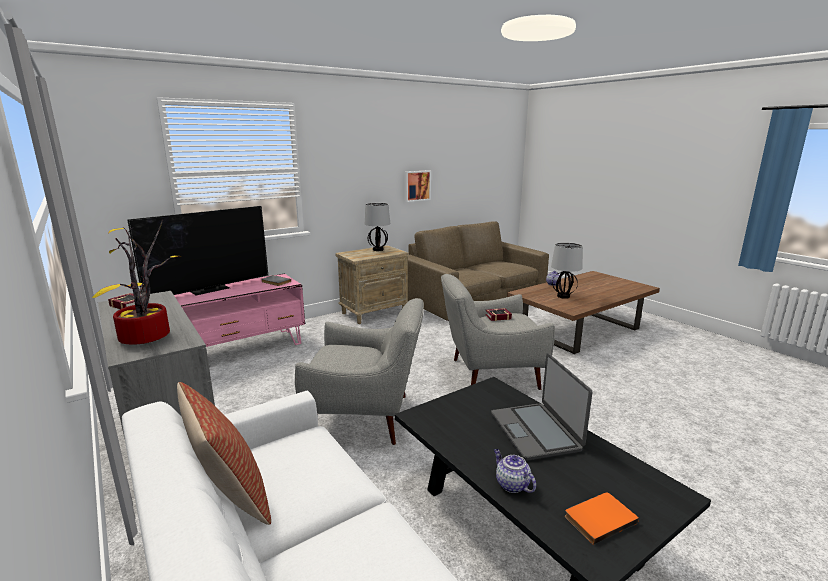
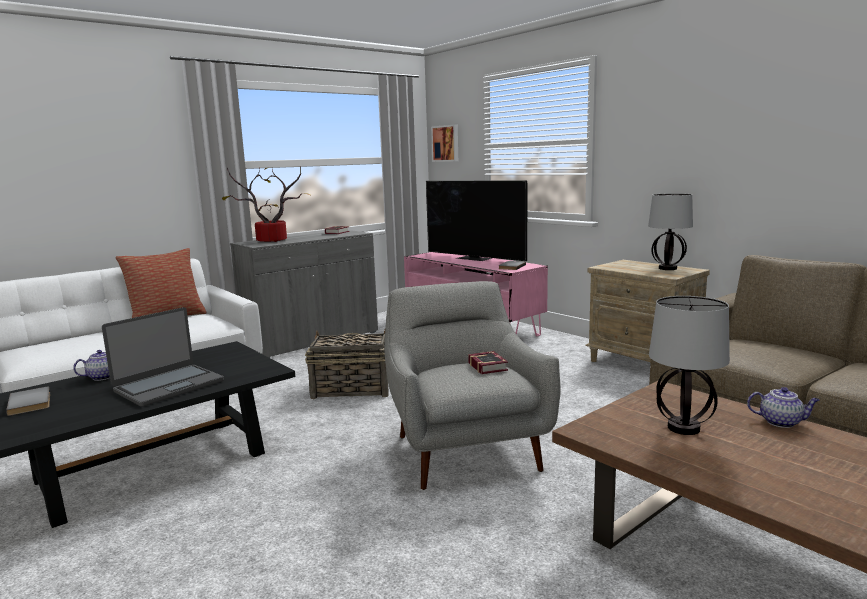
camera: 85 degrees right, 5 degrees down
grey armchair [295,298,424,445] -> basket [305,330,388,399]
picture [405,170,431,202] -> picture moved to [431,124,458,162]
laptop [491,353,592,461] -> laptop turned 150 degrees clockwise [102,307,224,407]
orange book [565,492,639,545] -> grey book [6,386,50,416]

